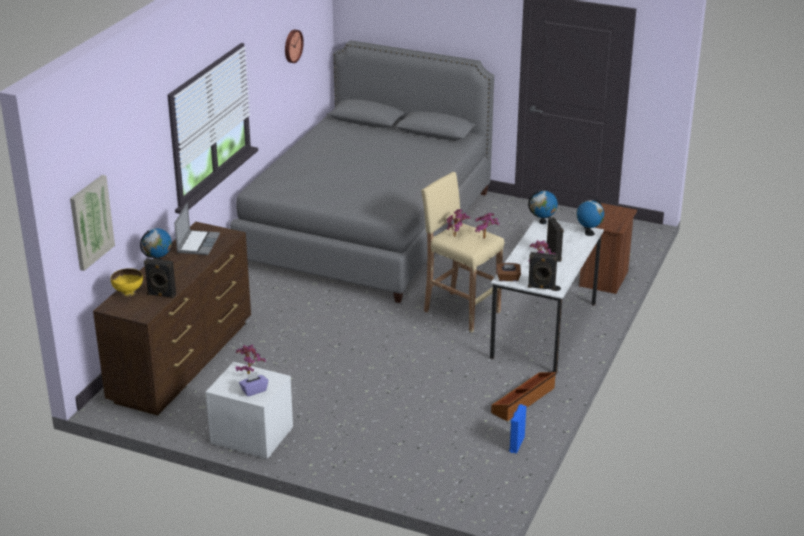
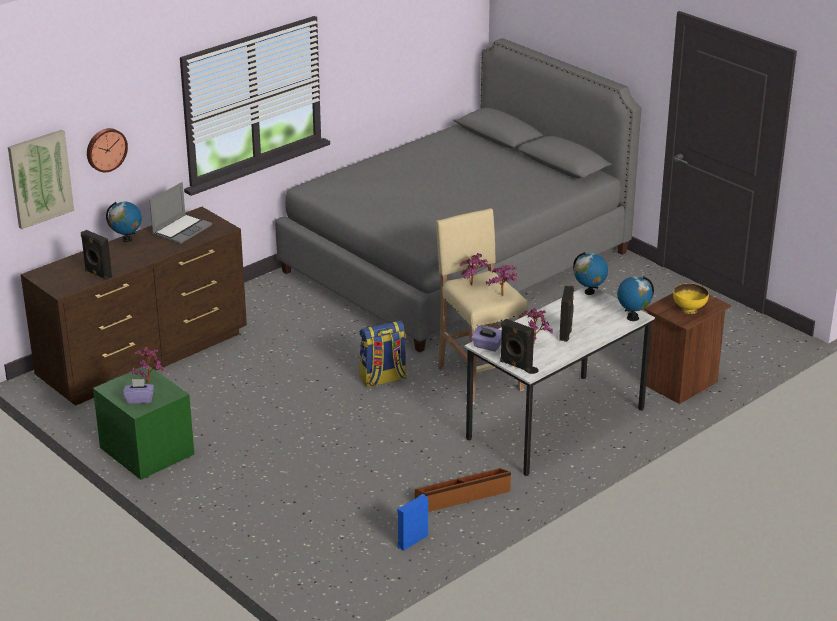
camera: 25 degrees right, 0 degrees up
yellow bowl [111,268,143,296] -> yellow bowl moved to [673,283,709,314]
white nightstand [206,362,293,459] -> green nightstand [93,367,194,480]
wall clock [285,29,304,63] -> wall clock moved to [87,128,128,172]
brown tissue box [496,263,521,281] -> purple tissue box [472,326,502,351]
none -> backpack [359,321,407,388]

